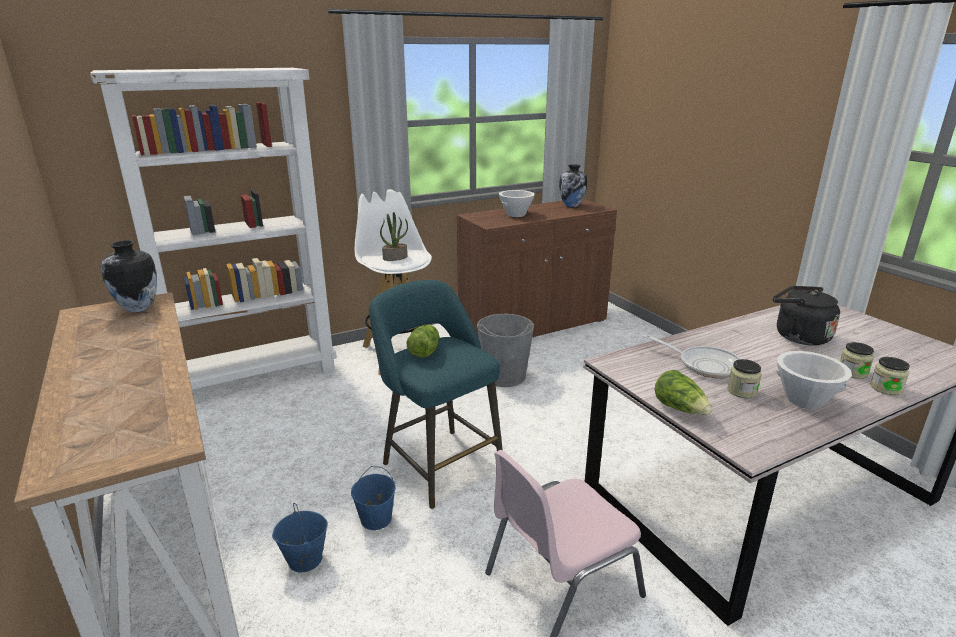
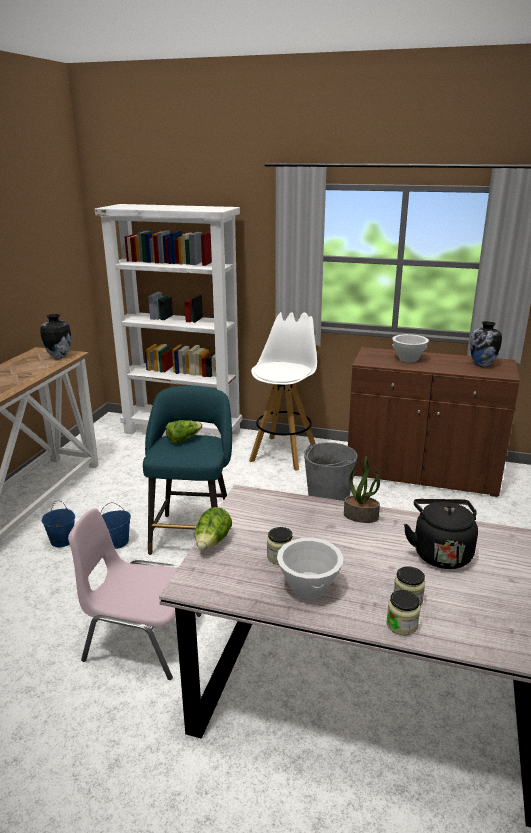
camera: 45 degrees right, 0 degrees up
potted plant [380,212,408,261] -> potted plant moved to [344,456,380,523]
frying pan [642,334,741,378] -> none

